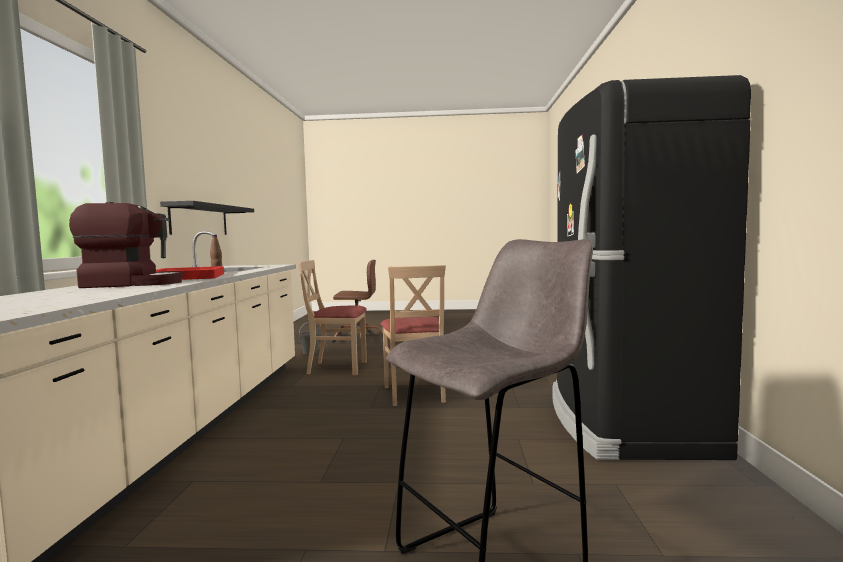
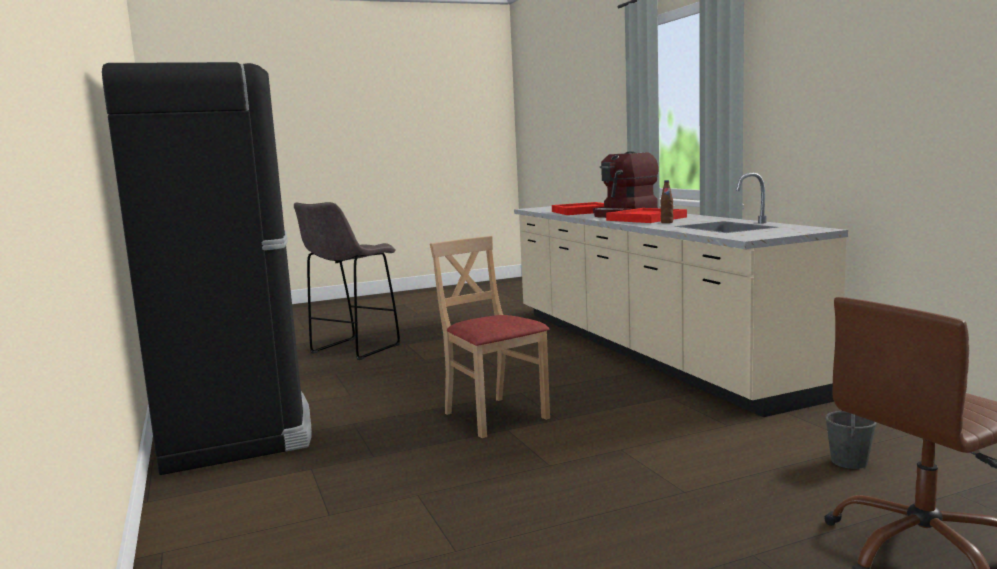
camera: 155 degrees right, 5 degrees up
black shelf [160,201,254,235] -> none
beige chair [298,260,367,375] -> none
none -> red tray [552,202,604,215]

